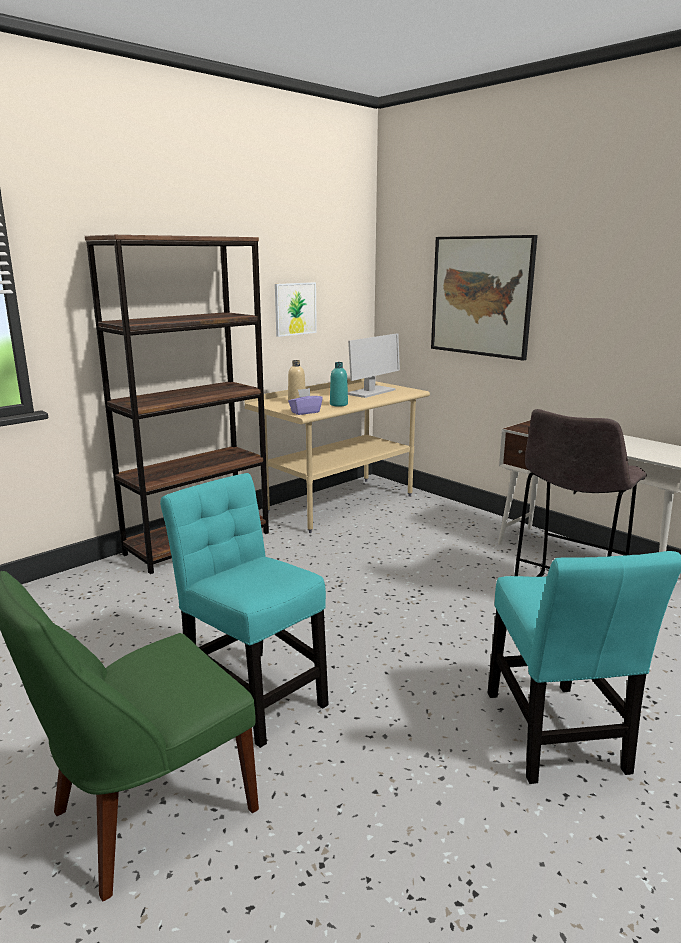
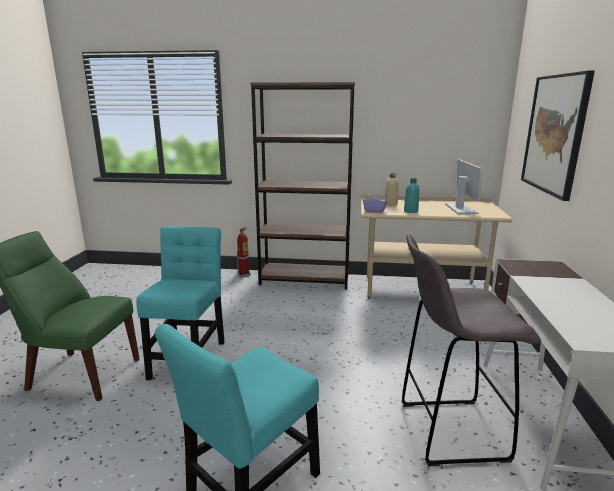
camera: 50 degrees right, 0 degrees up
picture [275,282,317,337] -> none
monitor [348,333,400,398] -> monitor turned 90 degrees counterclockwise [445,159,482,214]
none -> fire extinguisher [237,227,251,277]

